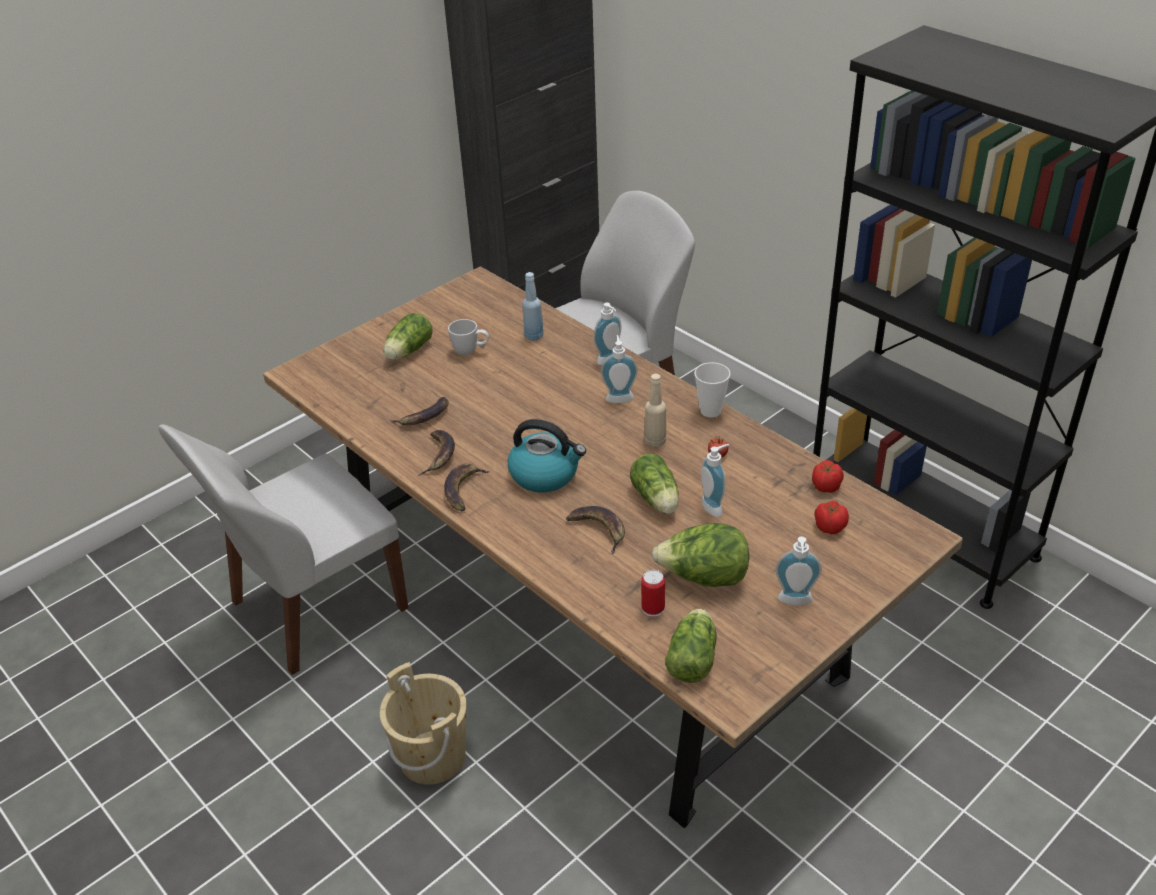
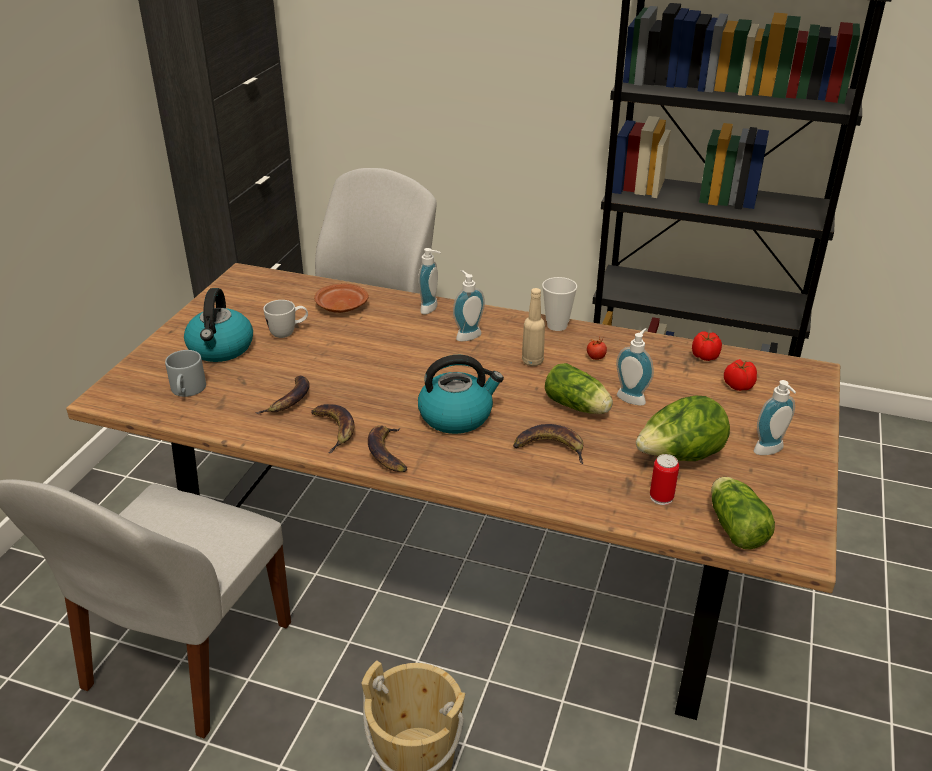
camera: 30 degrees left, 5 degrees down
lettuce [384,313,432,360] -> kettle [184,288,253,362]
blue bottle [522,272,544,340] -> brown plate [314,284,368,313]
none -> grey mug [165,350,206,397]

